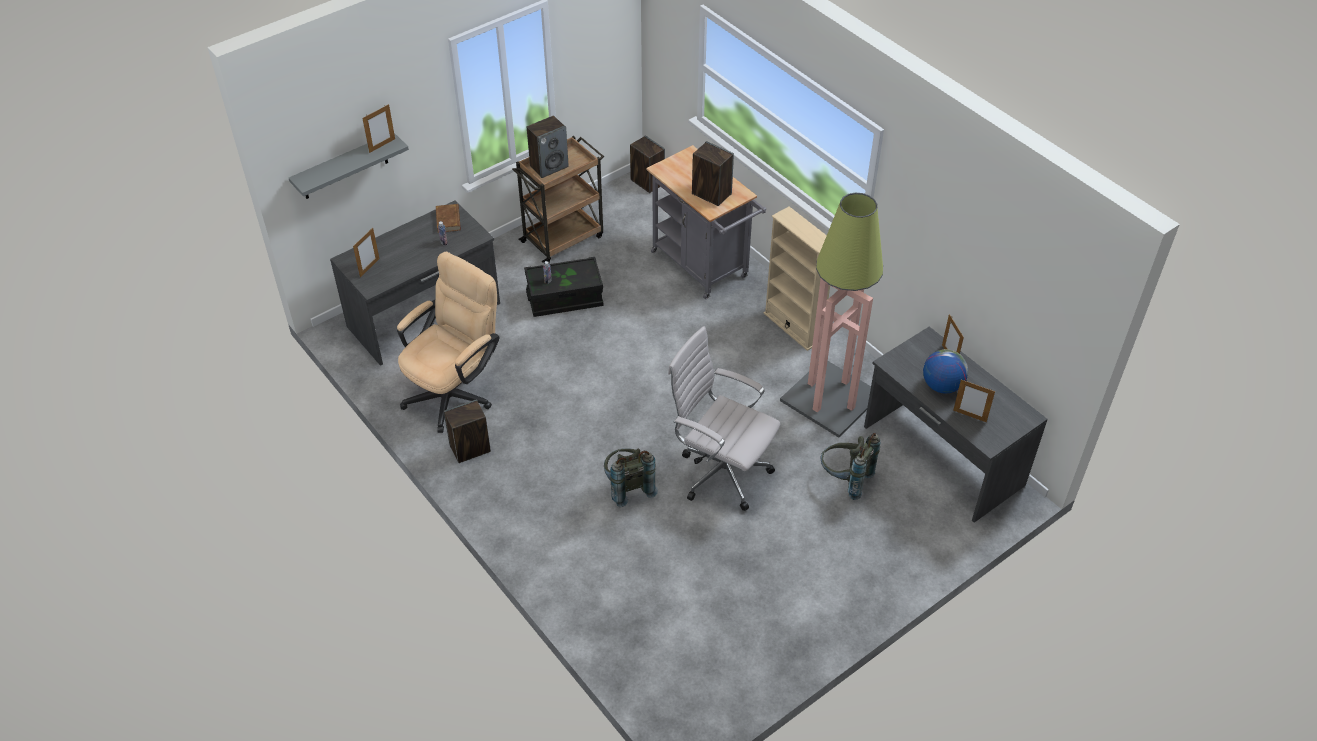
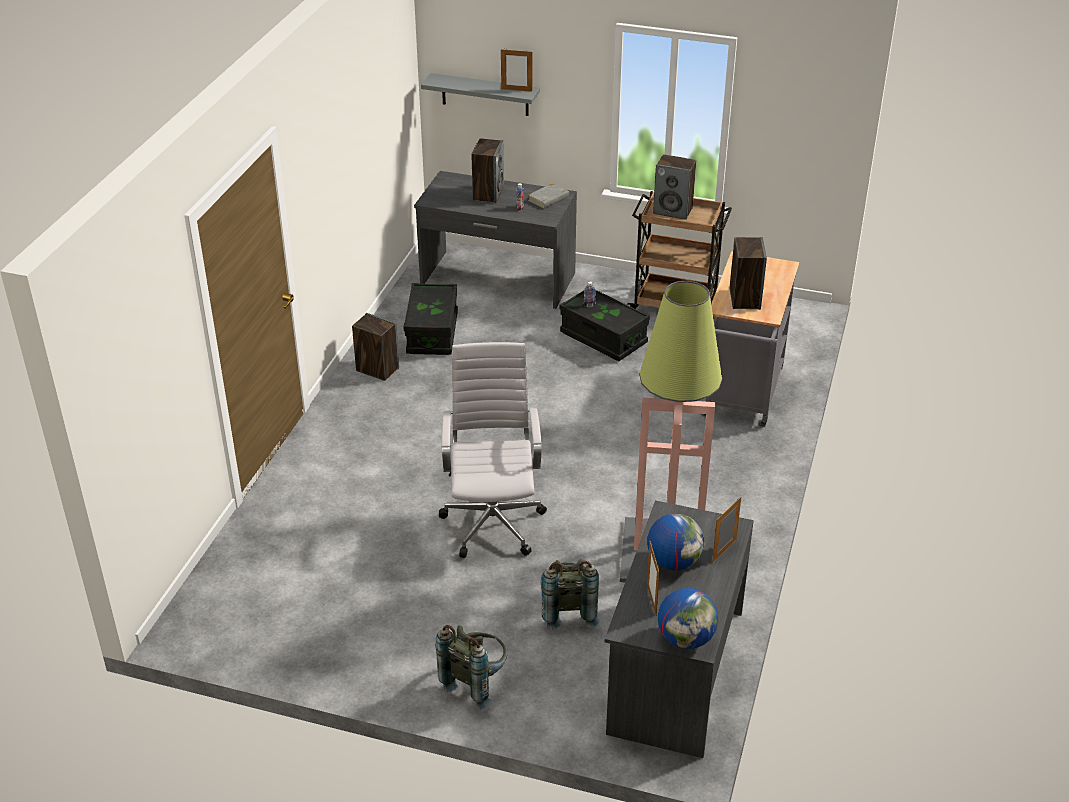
camera: 55 degrees right, 10 degrees down
picture frame [353,228,380,278] -> none
beige office chair [397,252,500,433] -> black storage box [403,283,458,355]
brown book [436,204,461,233] -> grey book [528,183,569,209]
grey backpack [604,448,658,507] -> grey backpack moved to [436,625,508,710]
speaker [630,136,665,193] -> speaker moved to [471,138,504,204]
beige bookcase [764,206,830,351] -> none
none -> globe [658,588,718,649]

